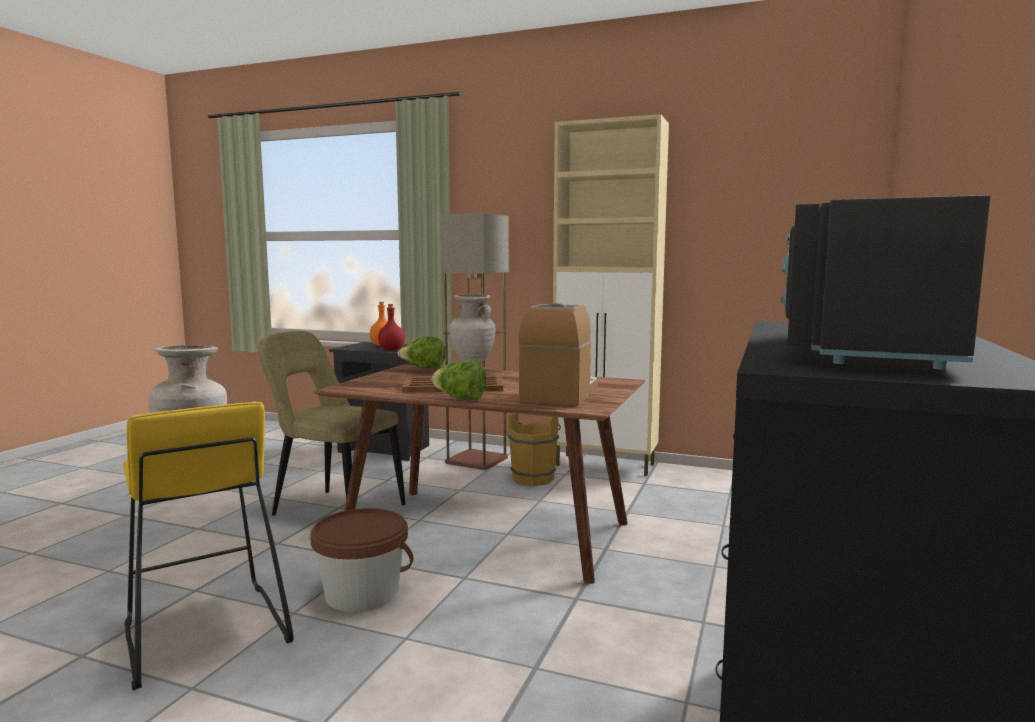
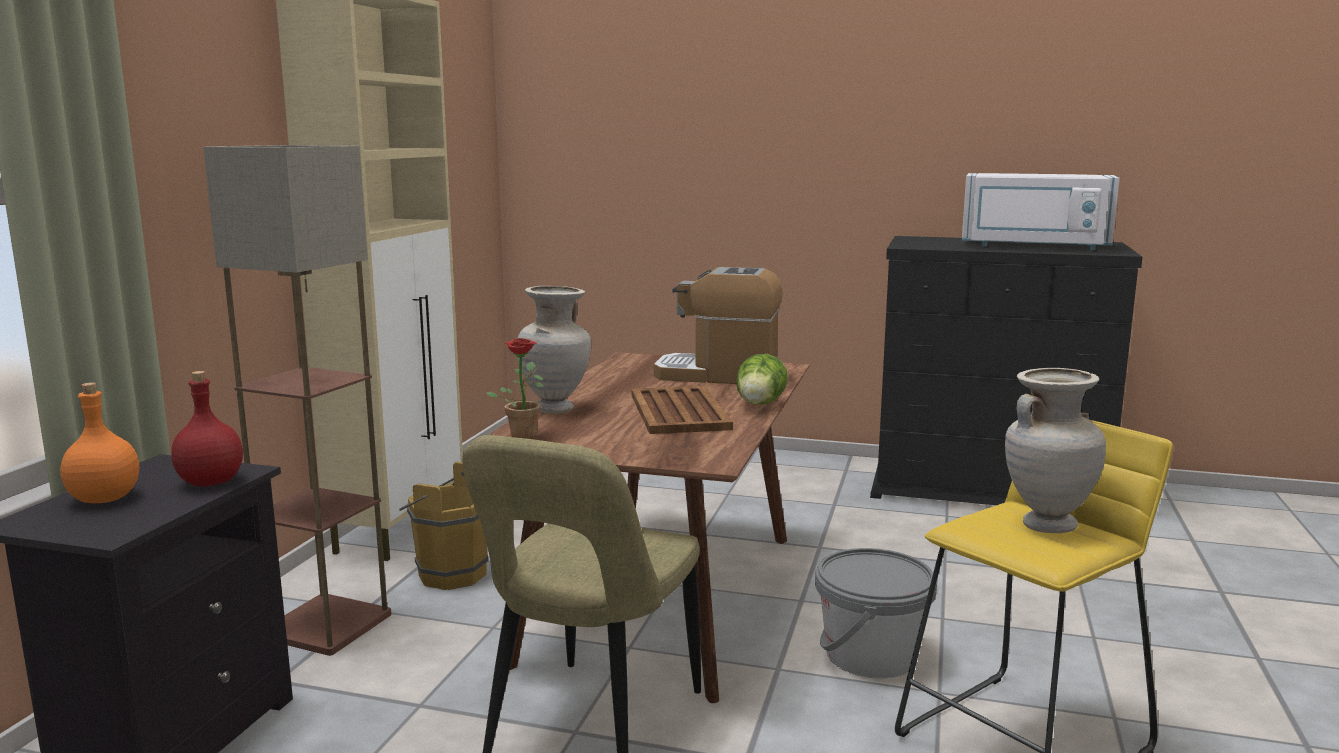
camera: 95 degrees left, 5 degrees up
brown bucket [310,508,413,612] -> grey bucket [815,548,937,678]
lettuce [397,337,446,369] -> potted plant [486,338,544,439]
black microwave [781,195,991,370] -> white microwave [962,173,1120,250]

